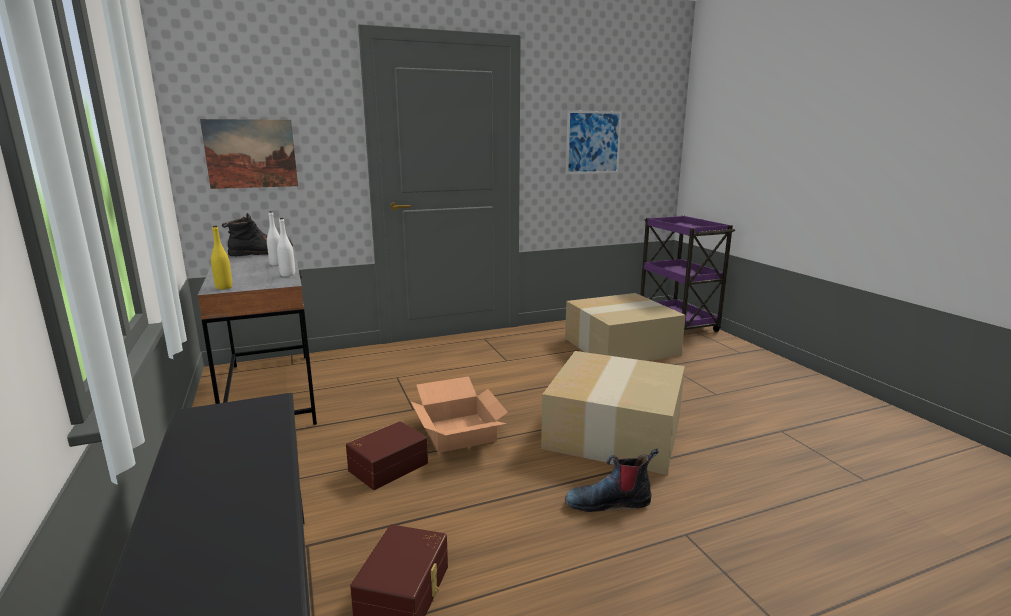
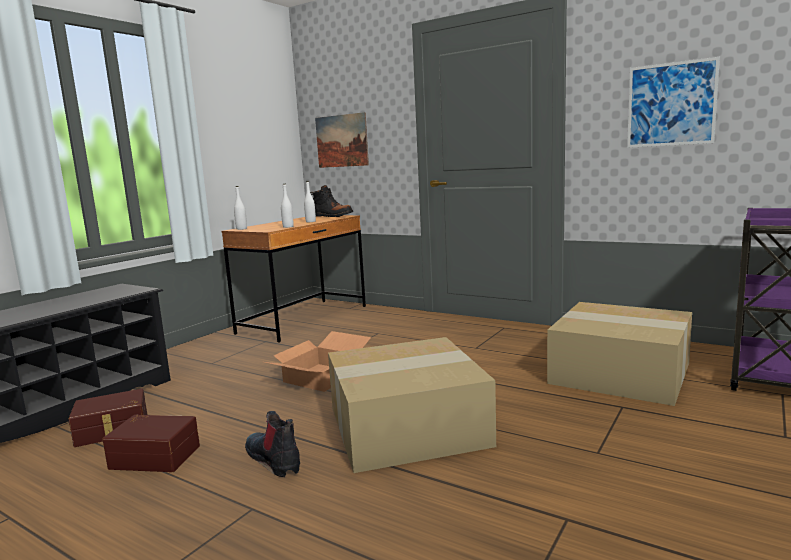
camera: 55 degrees right, 5 degrees down
grey desk [197,249,317,425] -> brown desk [222,215,366,343]
yellow bottle [211,226,232,290] -> white bottle [234,186,247,230]
brown storage box [346,421,428,490] -> brown storage box moved to [102,415,200,472]

